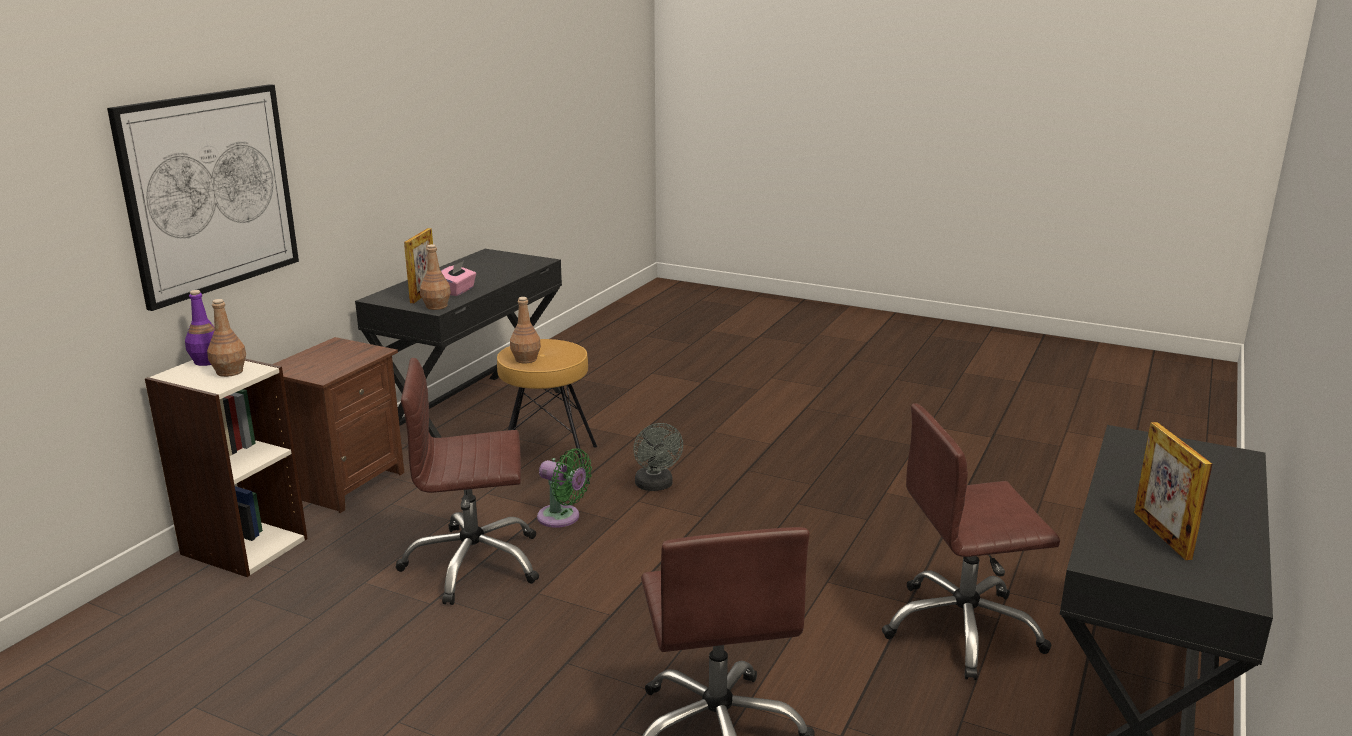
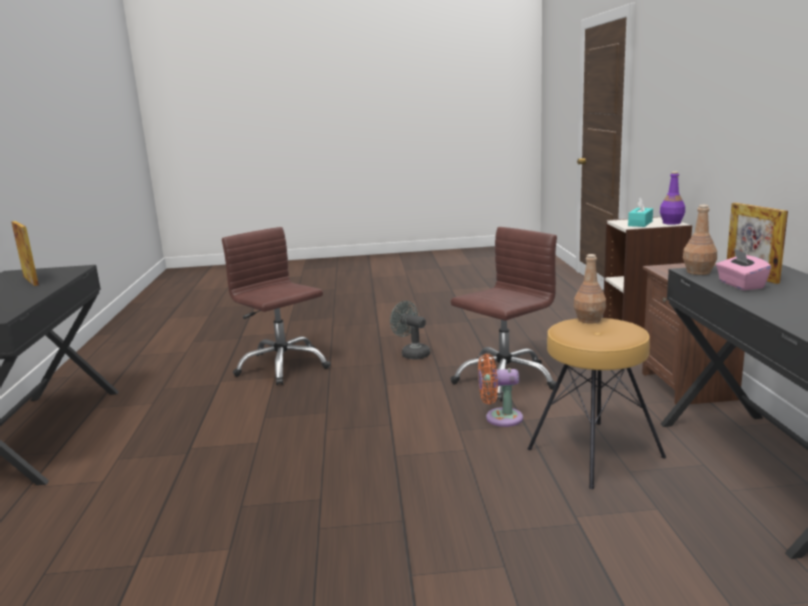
camera: 150 degrees right, 5 degrees down
picture [107,84,299,311] -> none
brown bottle [207,299,246,377] -> turquoise tissue box [628,197,653,227]
green fan [537,448,592,528] -> orange fan [478,354,523,427]
grey fan [633,423,683,491] -> grey fan moved to [390,301,430,360]
brown office chair [882,403,1060,680] -> none

